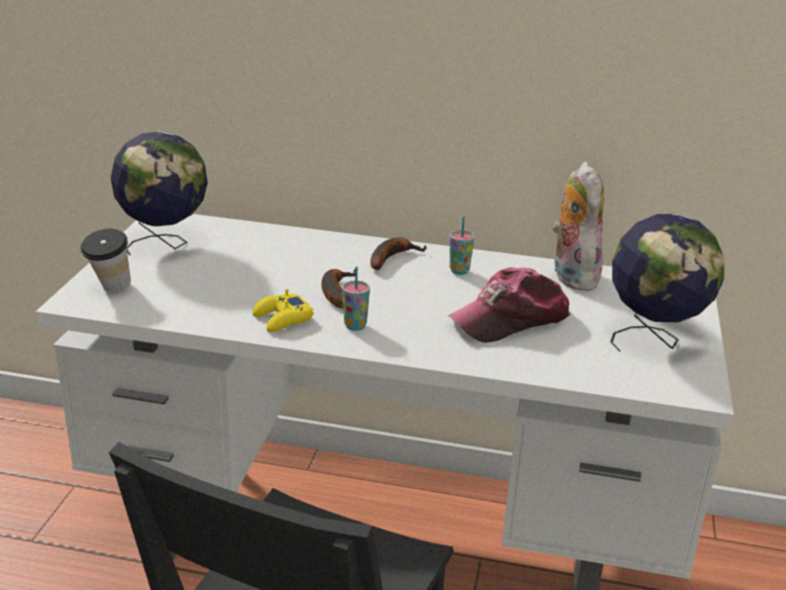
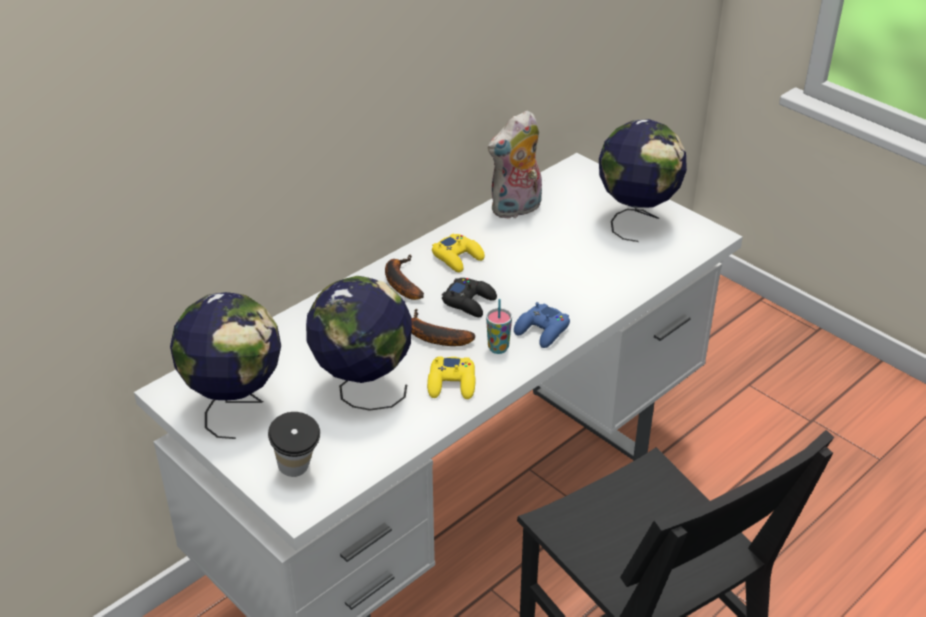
camera: 55 degrees left, 10 degrees up
cap [448,267,571,343] -> none
cup [450,216,475,275] -> yellow game controller [432,234,485,272]
plush toy [552,162,604,291] -> plush toy turned 60 degrees counterclockwise [488,110,542,219]
none -> globe [306,276,412,411]
none -> black game controller [442,278,497,317]
none -> blue game controller [514,302,570,348]

